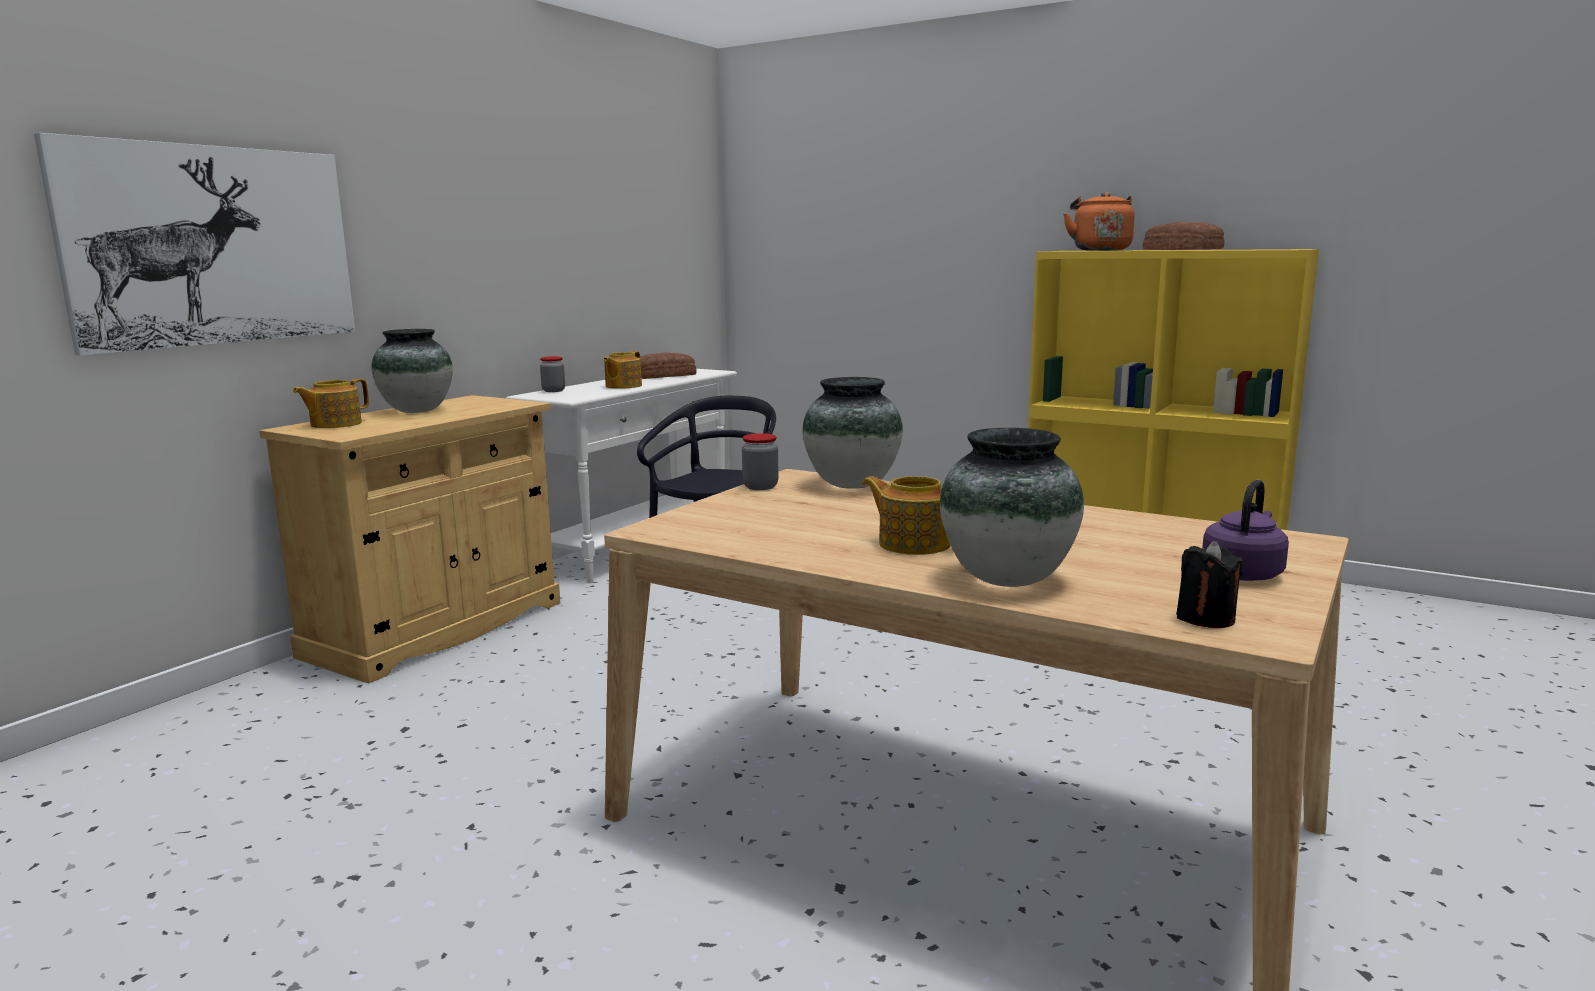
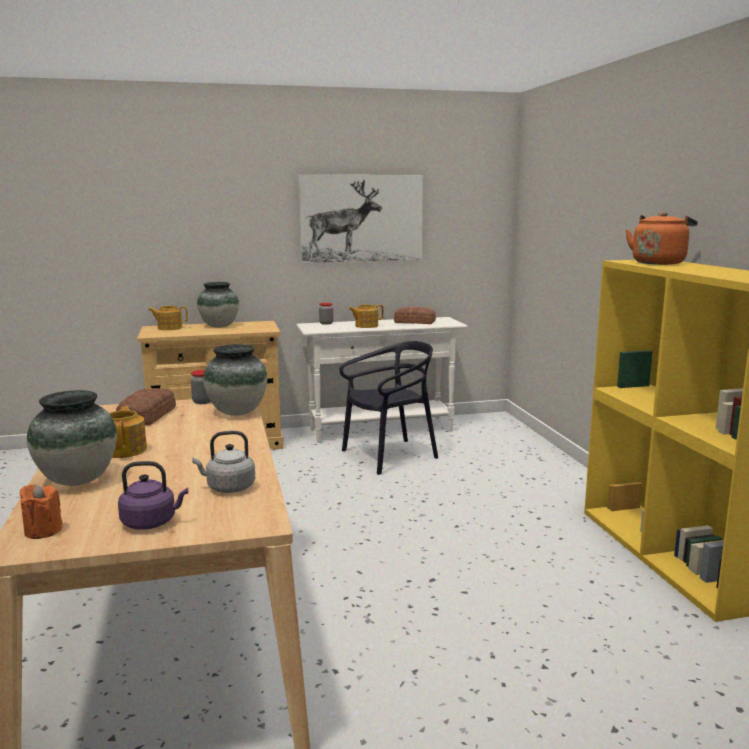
camera: 45 degrees right, 0 degrees up
picture [34,133,355,356] -> picture moved to [299,175,423,263]
bread [1143,221,1225,250] -> bread moved to [116,388,176,425]
black candle [1176,541,1243,628] -> orange candle [20,484,63,539]
none -> grey kettle [192,431,255,493]

